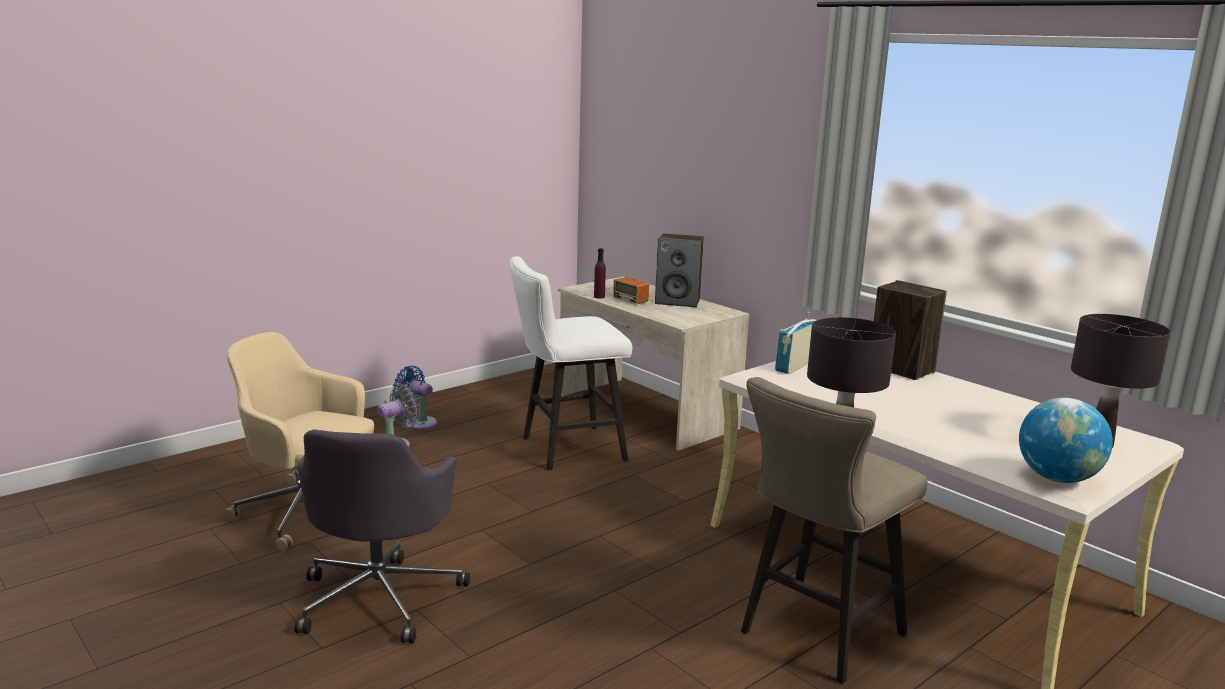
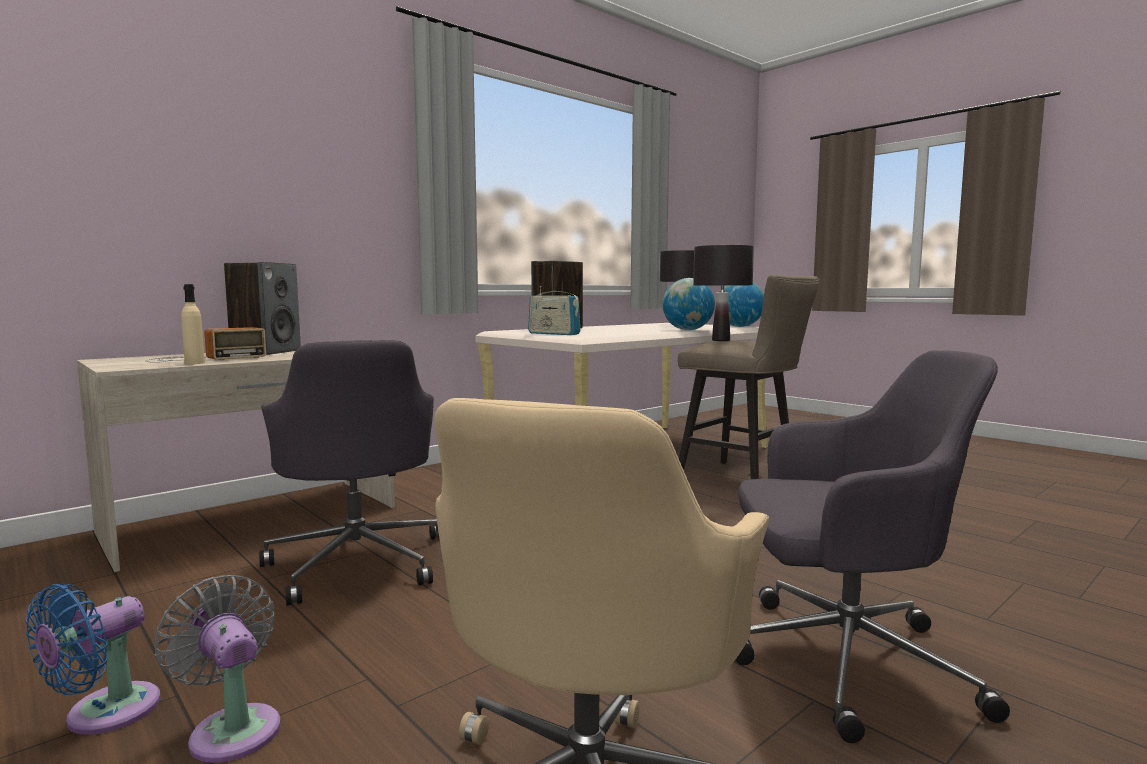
camera: 90 degrees left, 10 degrees down
white stool [510,256,632,470] -> grey office chair [259,340,439,606]
purple bottle [594,248,606,299] -> beige bottle [181,284,205,364]
none -> globe [663,278,715,330]

